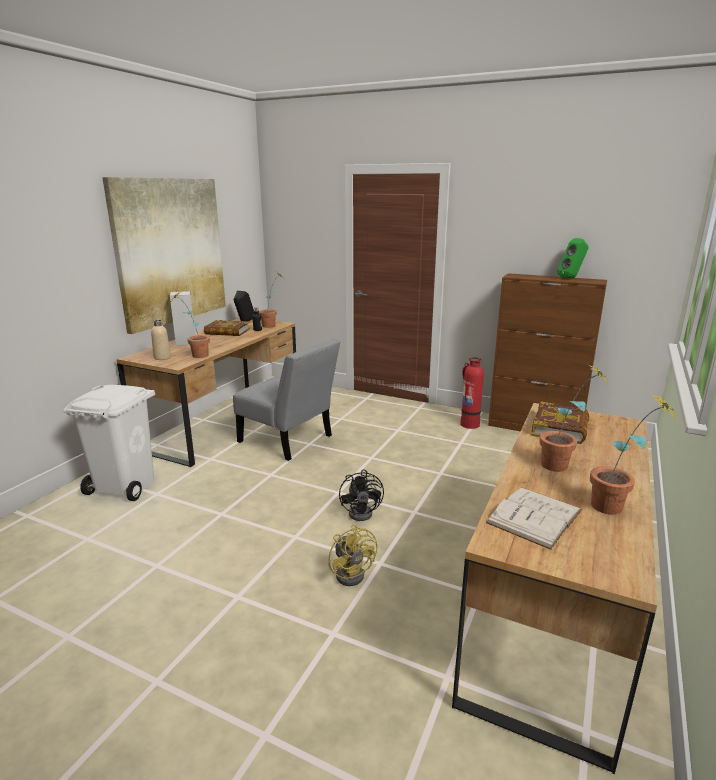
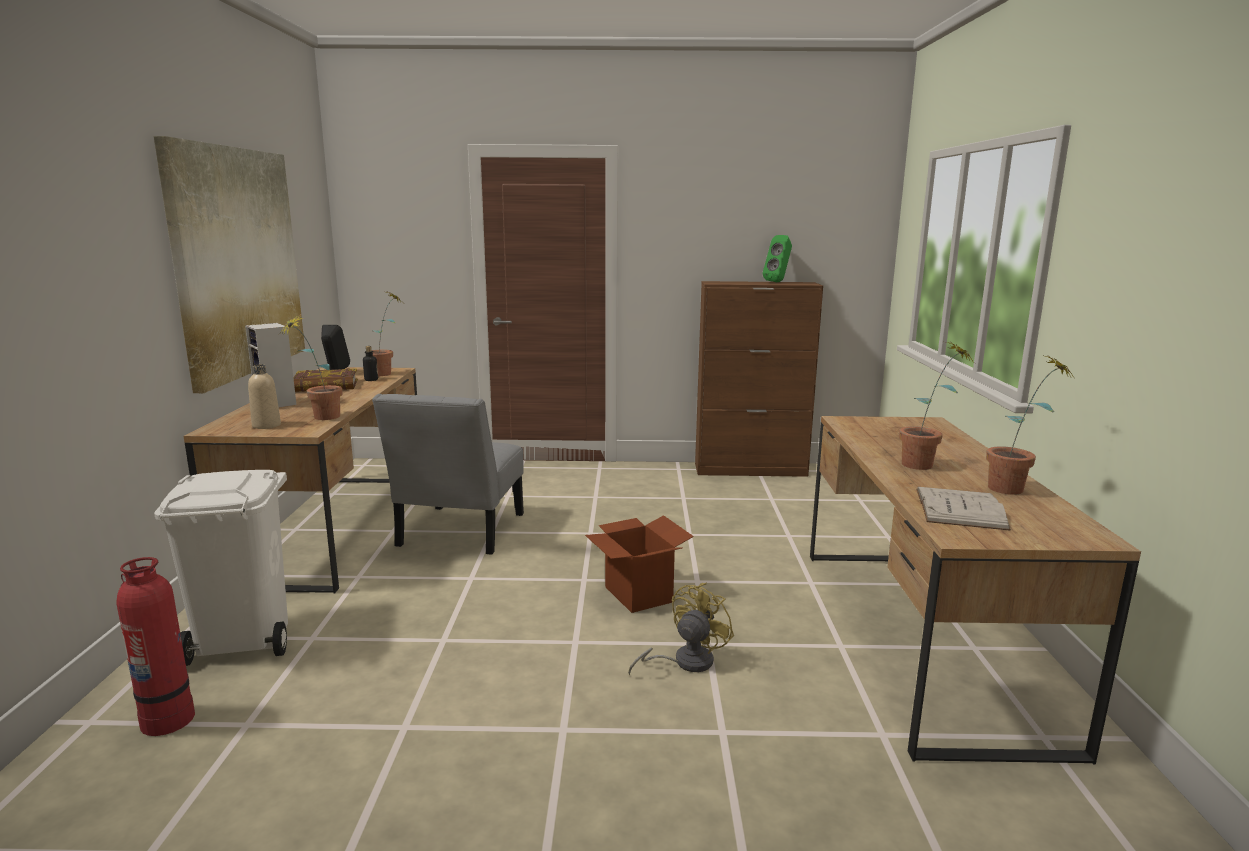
camera: 25 degrees left, 5 degrees down
grey chair [233,339,340,461] -> grey chair turned 90 degrees clockwise [372,394,524,554]
yellow fan [328,525,377,586] -> yellow fan turned 90 degrees counterclockwise [628,583,734,675]
black fan [339,469,384,521] -> cardboard box [585,515,694,613]
fire extinguisher [460,358,484,429] -> fire extinguisher moved to [116,557,195,736]
book [531,402,589,444] -> none

